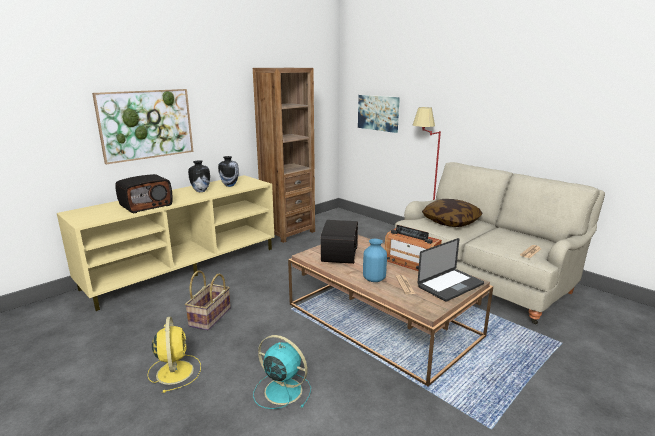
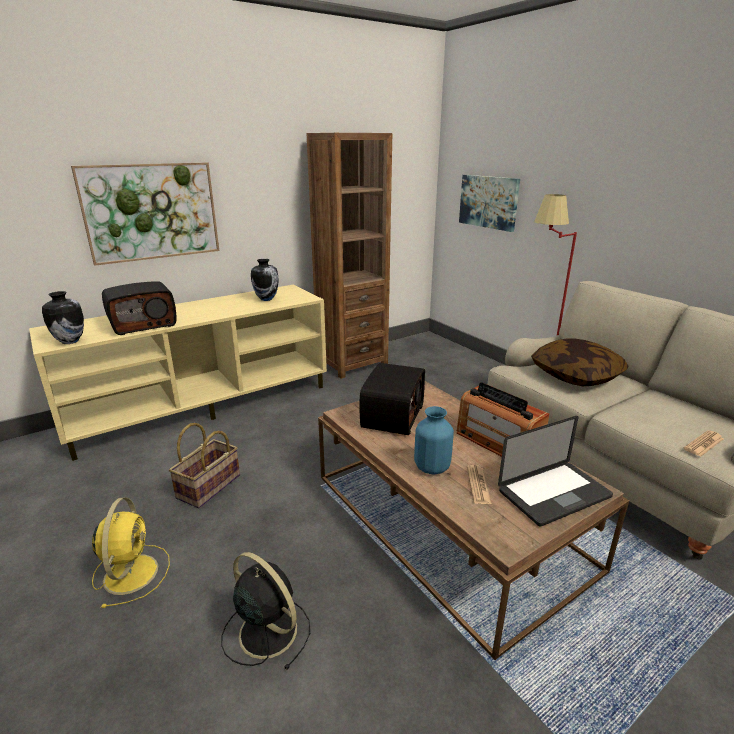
camera: 10 degrees right, 5 degrees up
vase [188,160,210,192] -> vase moved to [42,291,84,344]
turquoise fan [253,335,311,409] -> black fan [221,552,310,671]

